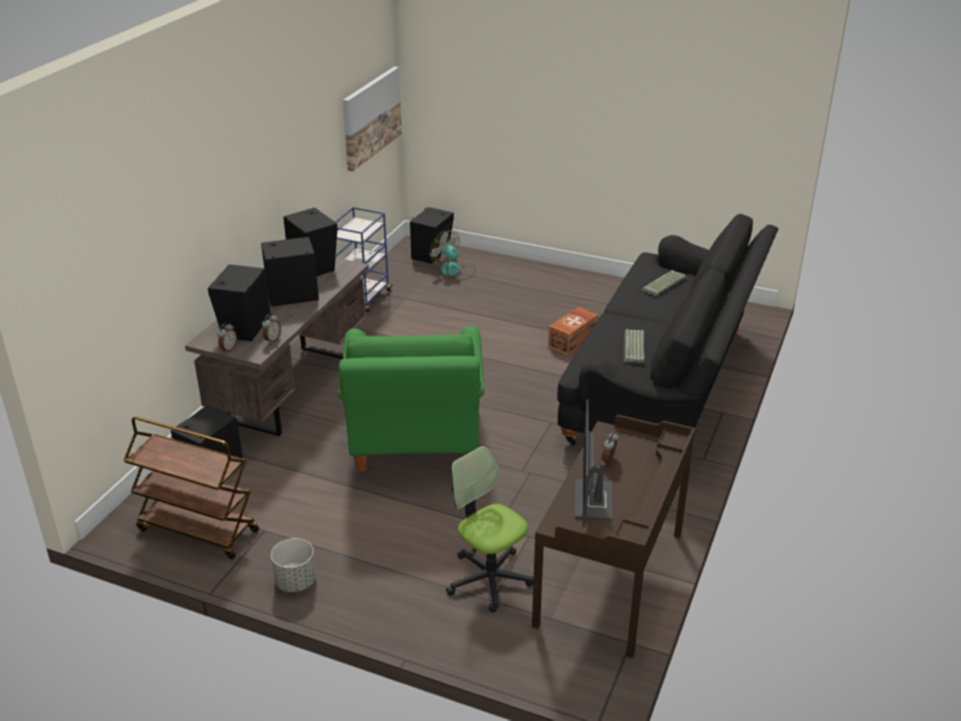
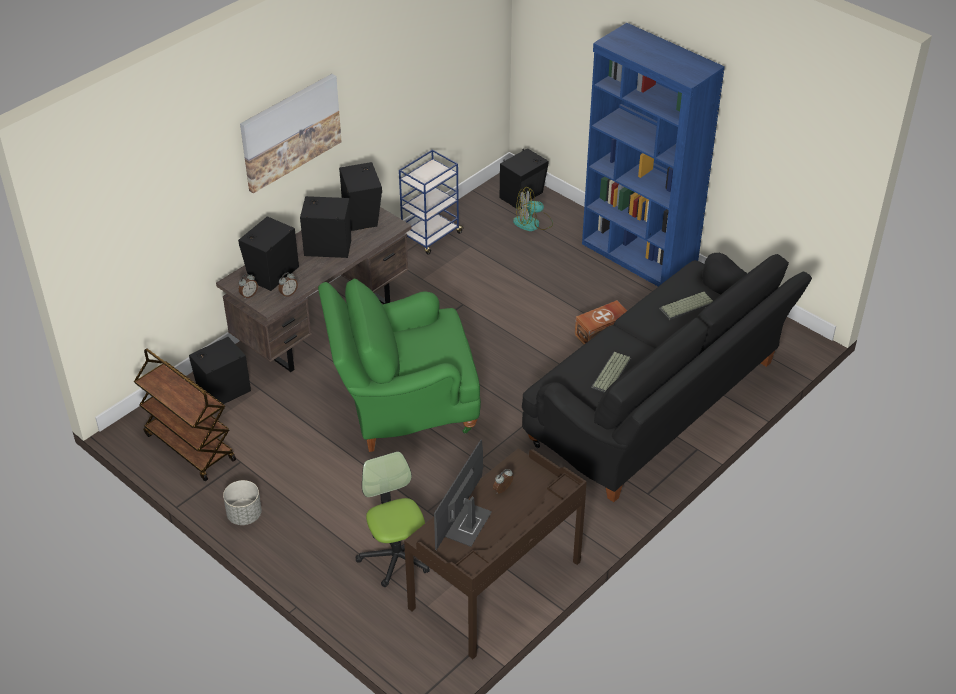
camera: 20 degrees right, 10 degrees up
green armchair [338,326,484,471] -> green armchair turned 60 degrees clockwise [318,279,481,452]
picture [343,67,402,171] -> picture moved to [240,74,342,193]
fan [430,231,476,280] -> fan turned 75 degrees counterclockwise [513,187,553,231]
none -> blue bookcase [582,23,725,287]

